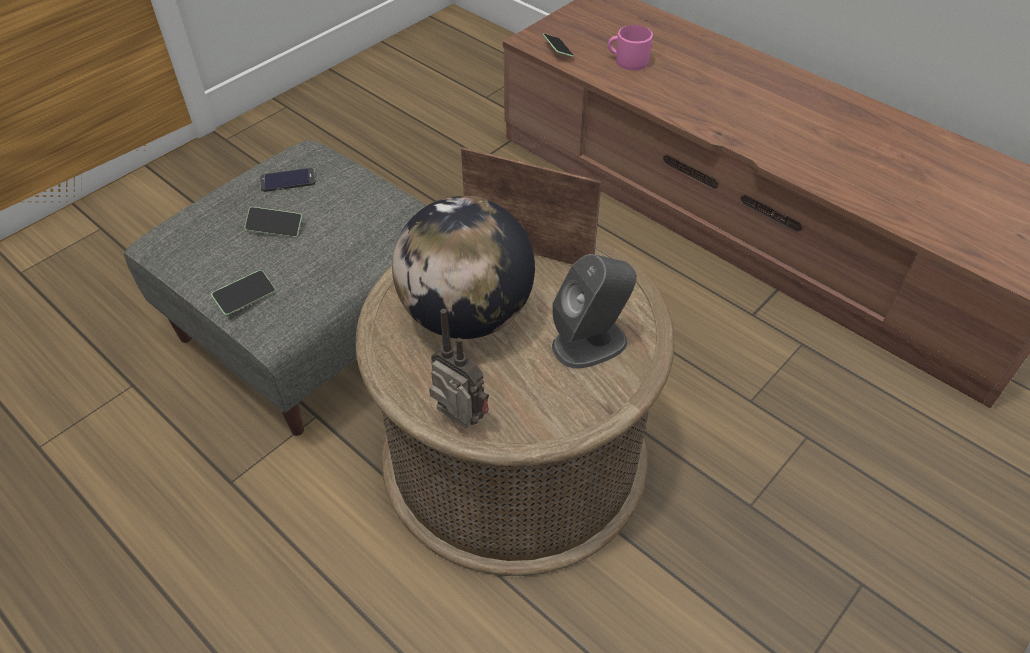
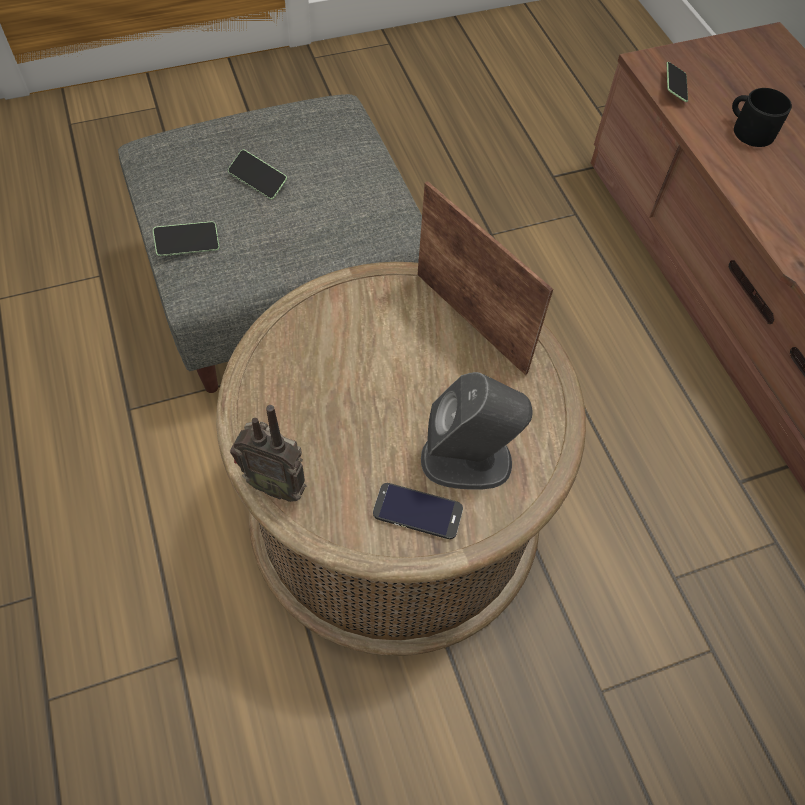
camera: 25 degrees right, 10 degrees up
phone [260,168,316,192] -> phone moved to [373,483,463,539]
globe [392,196,535,339] -> none
radio [429,308,489,428] -> radio turned 135 degrees clockwise [230,405,307,502]
pink mug [608,25,653,70] -> black mug [732,88,792,147]

